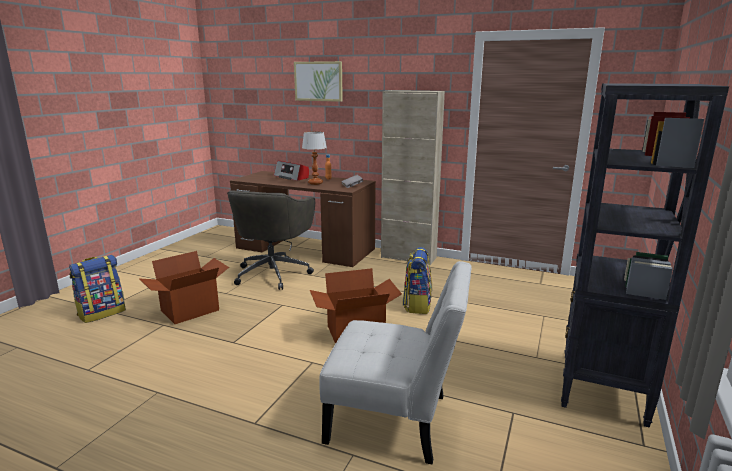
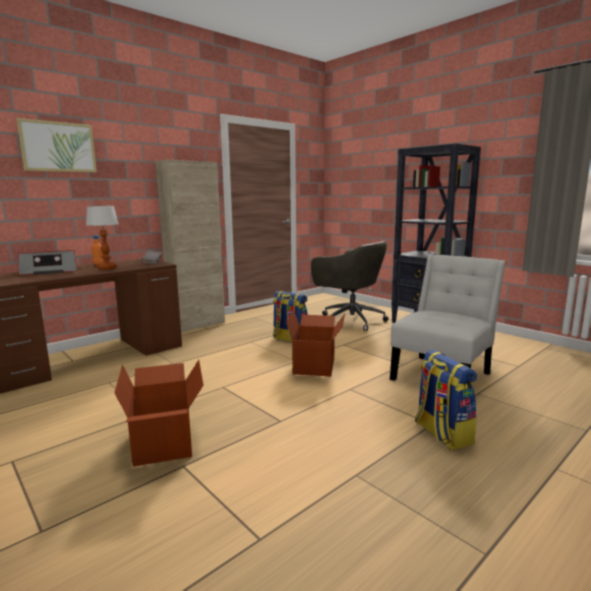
camera: 65 degrees left, 5 degrees down
backpack [69,255,126,323] -> backpack moved to [415,350,477,450]
grey office chair [227,190,315,290] -> grey office chair moved to [311,241,389,331]

